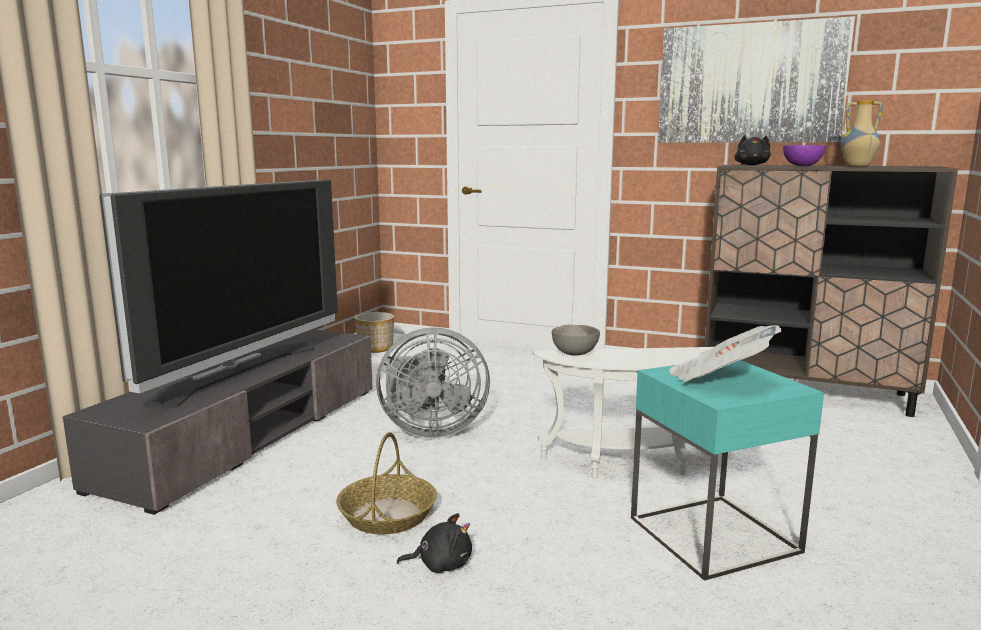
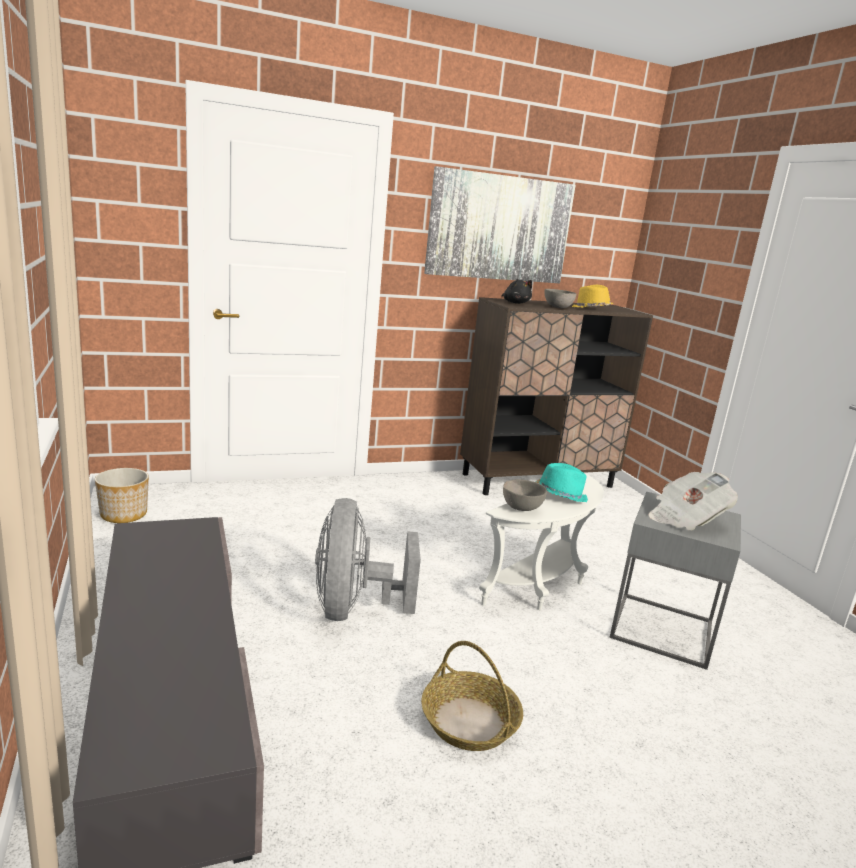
camera: 45 degrees left, 5 degrees up
television [99,180,338,407] -> none
grey fan [376,327,490,438] -> grey fan turned 135 degrees clockwise [315,498,421,621]
black plush toy [397,513,472,573] -> none
turquoise side table [631,360,824,581] -> grey side table [609,492,741,670]
purple bowl [783,145,825,166] -> grey bowl [544,289,576,308]
vase [841,100,883,167] -> yellow hat [572,285,614,307]
none -> turquoise hat [535,463,588,502]

